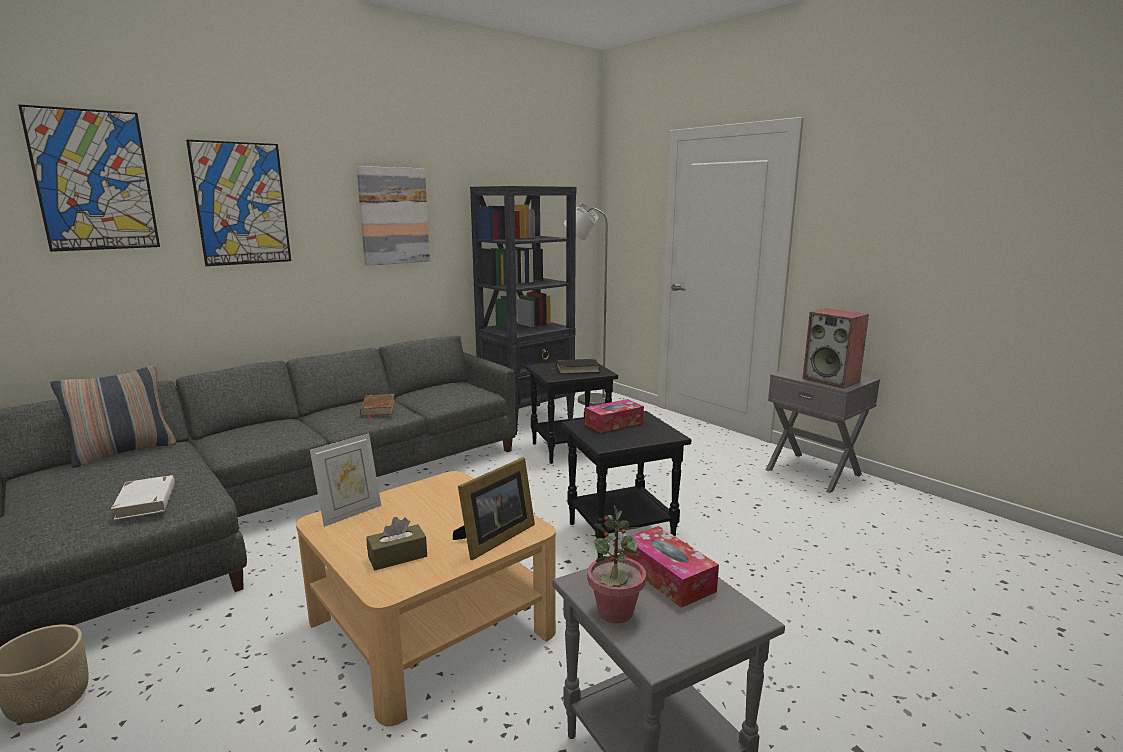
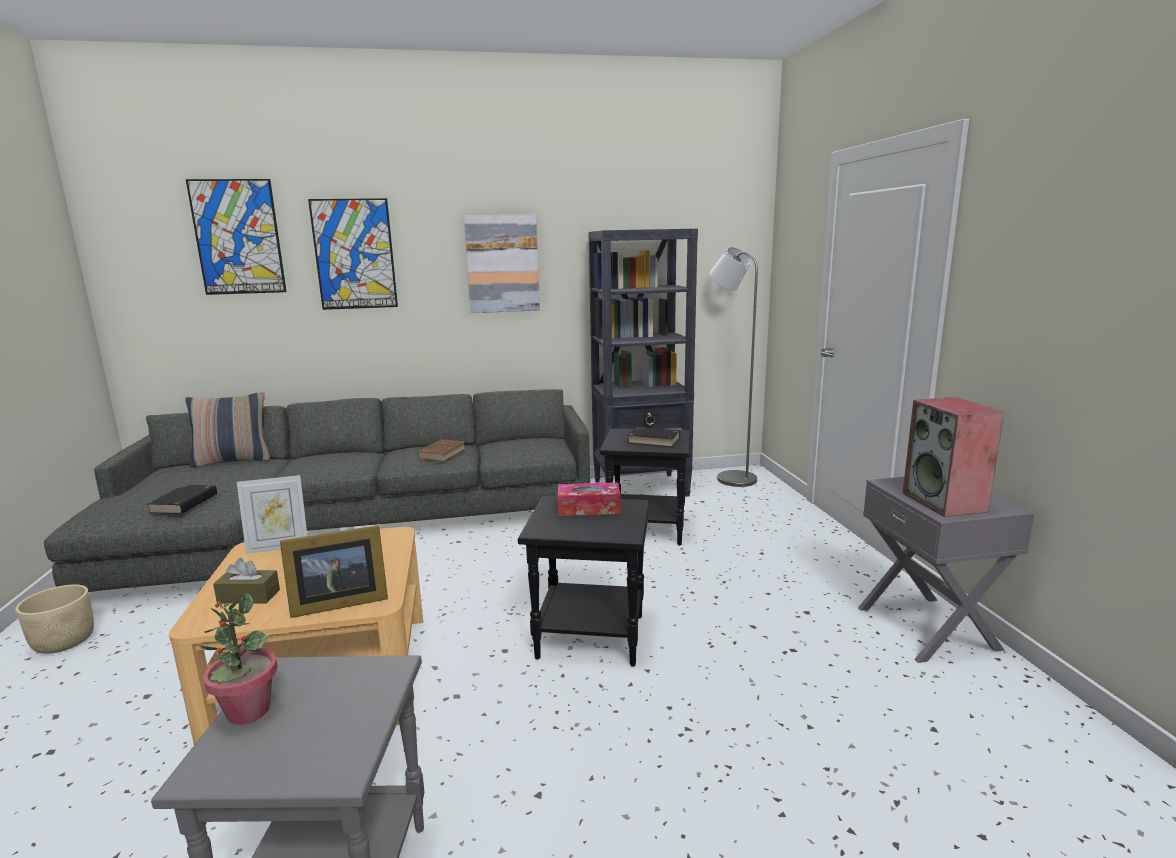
camera: 30 degrees right, 0 degrees up
white book [111,475,175,520] -> black book [148,485,217,514]
tissue box [625,526,719,608] -> none

